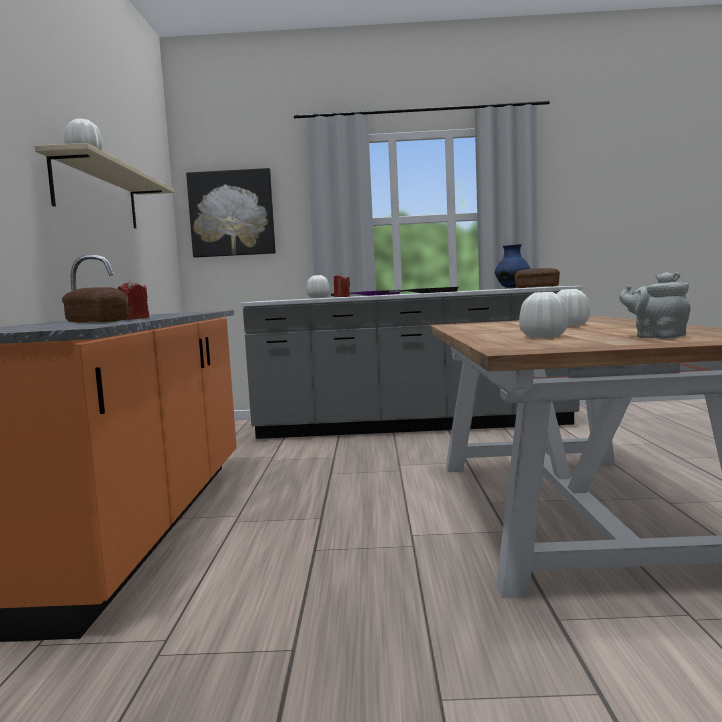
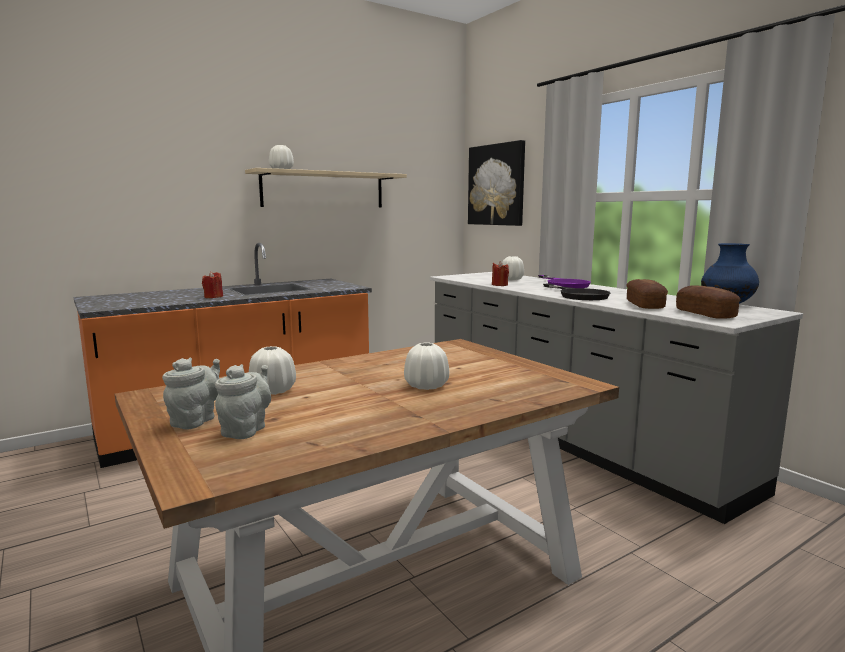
camera: 55 degrees right, 5 degrees up
bread [62,287,129,322] -> bread moved to [627,279,668,309]
none -> grey teapot [162,358,220,429]

